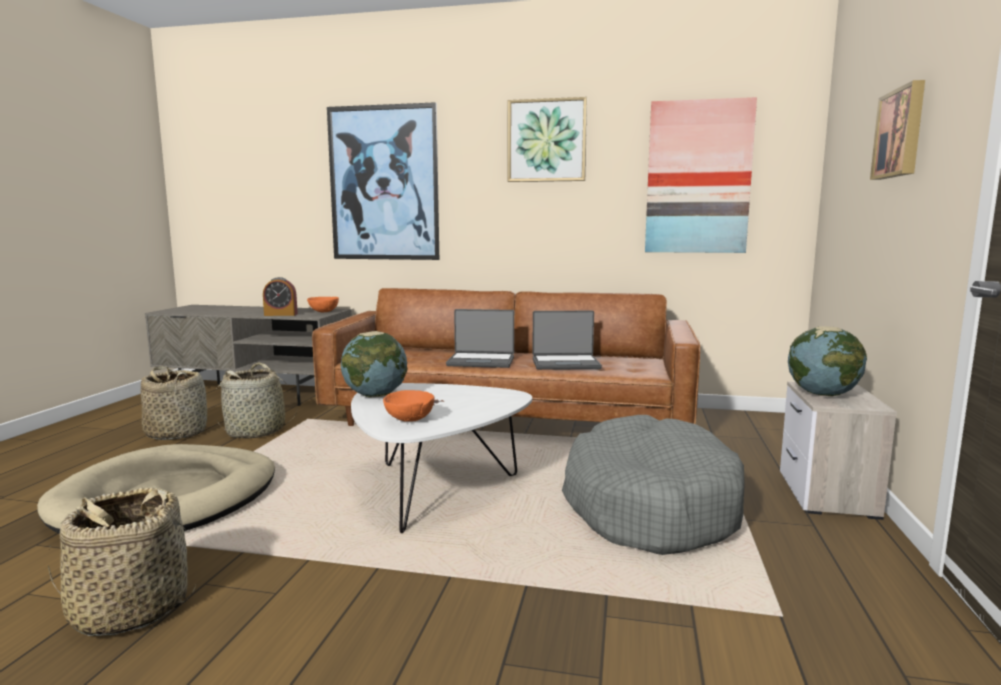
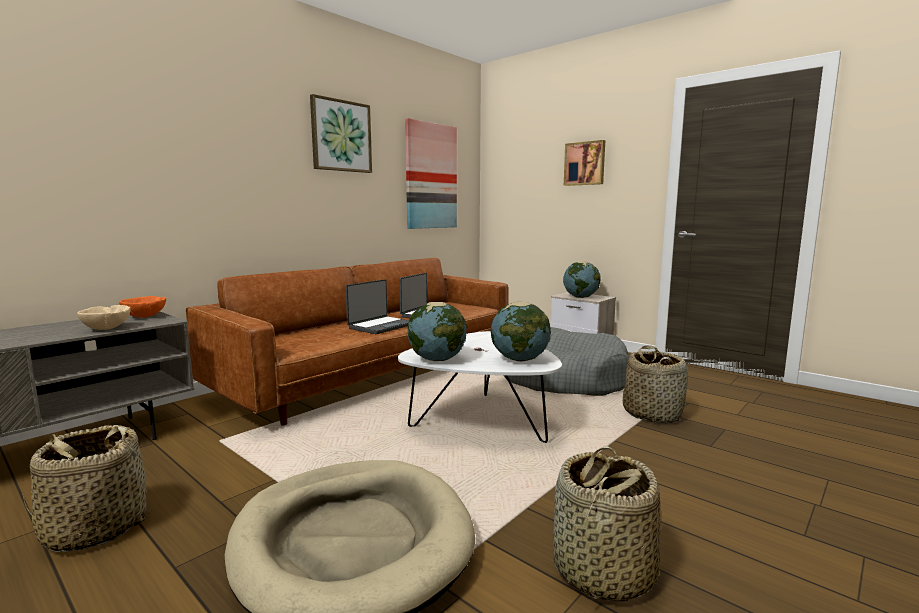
camera: 60 degrees left, 0 degrees up
basket [216,362,298,439] -> basket moved to [623,345,688,423]
alarm clock [263,277,298,316] -> beige bowl [77,305,131,330]
picture [327,102,439,260] -> none
orange bowl [383,390,435,422] -> globe [491,302,551,362]

